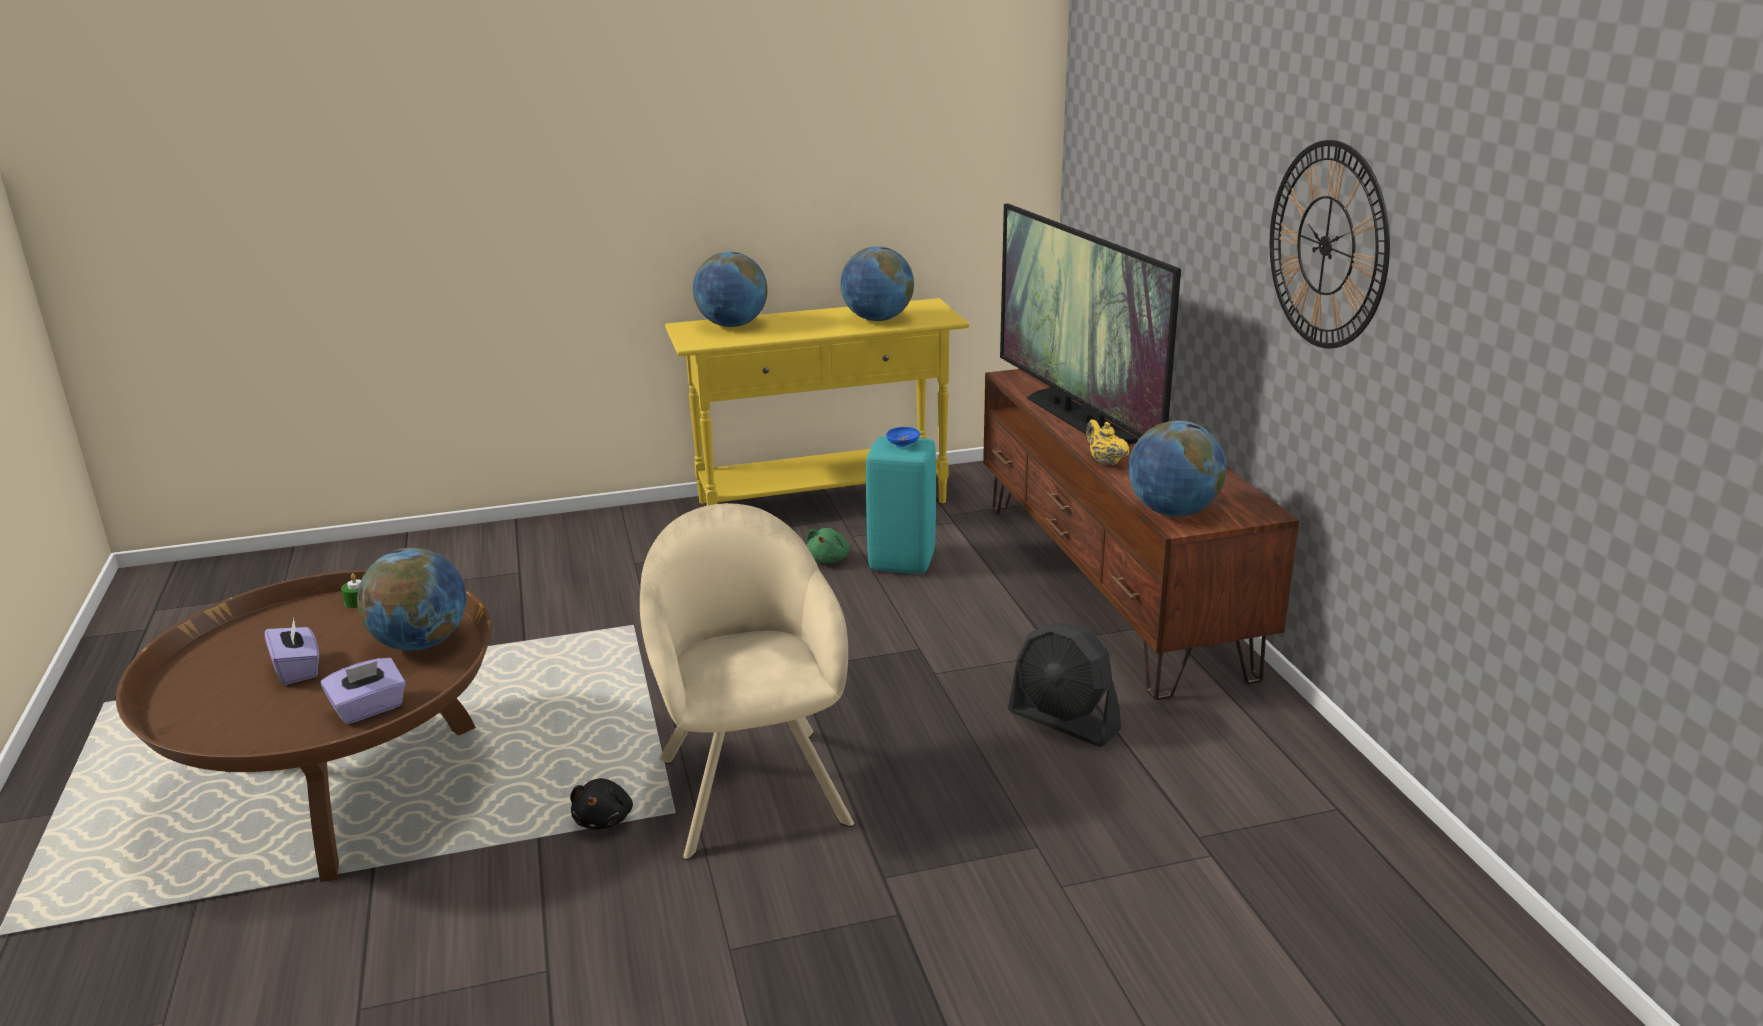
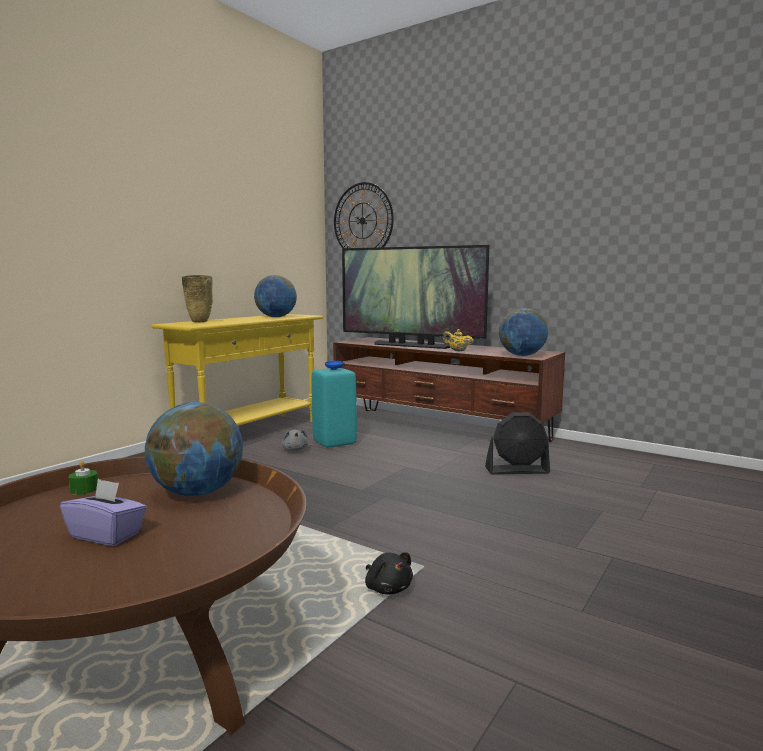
camera: 40 degrees left, 15 degrees down
purple tissue box [320,658,406,724] -> none
beige armchair [640,503,855,860] -> none
globe [693,252,768,327] -> beige vase [182,275,213,322]
green plush toy [807,528,850,563] -> grey plush toy [281,430,308,451]
wall clock [1270,140,1390,349] -> wall clock moved to [334,182,394,248]

